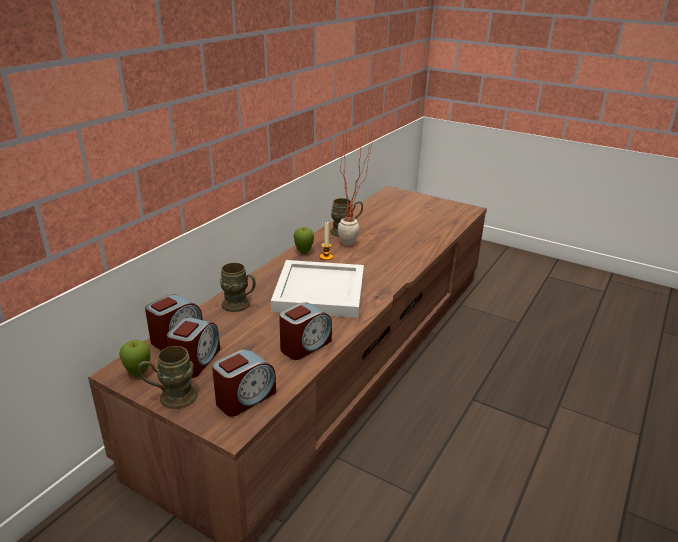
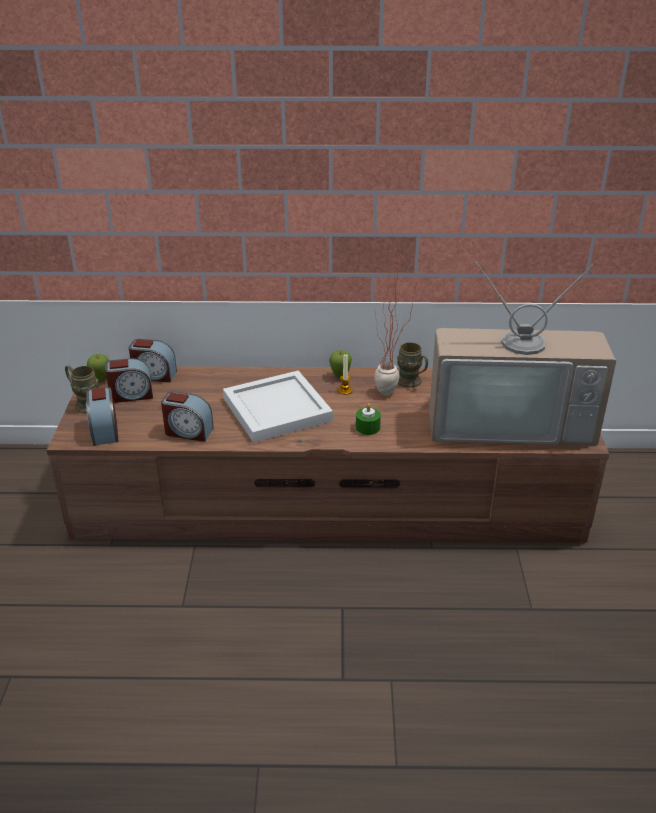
camera: 60 degrees right, 5 degrees up
alarm clock [212,349,276,417] -> alarm clock turned 60 degrees clockwise [86,387,118,446]
brown mug [220,263,256,312] -> none
none -> green candle [356,403,381,435]
none -> television [429,262,616,446]

